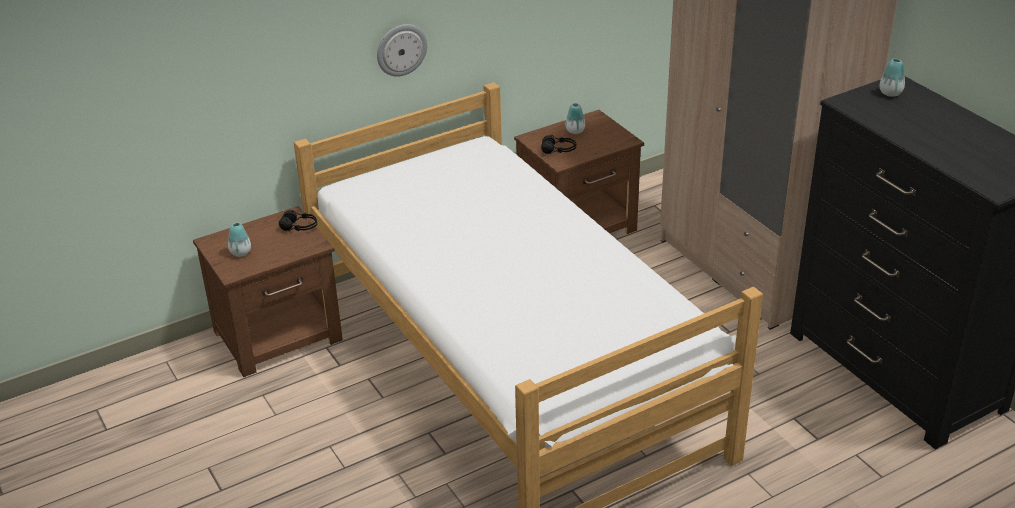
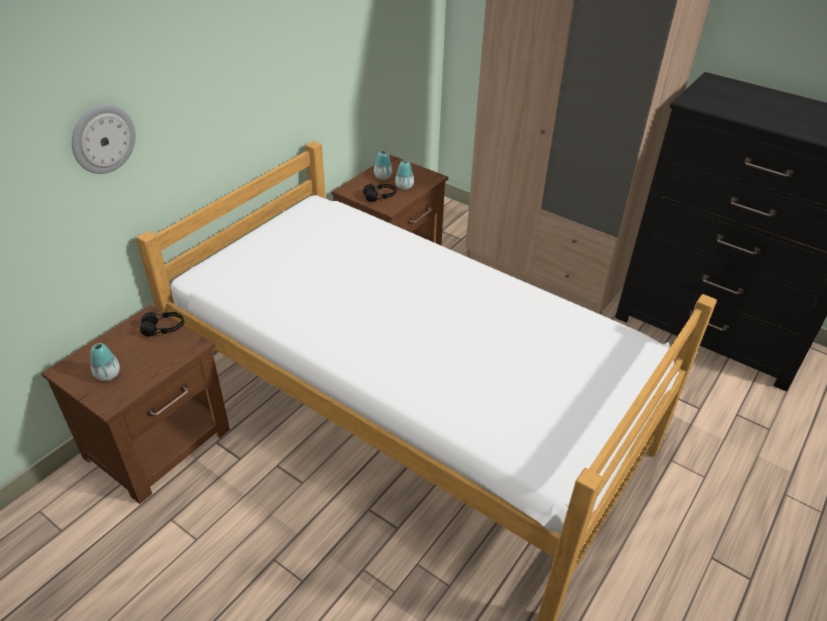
camera: 25 degrees left, 5 degrees up
wall clock [377,24,427,77] -> wall clock moved to [72,104,136,174]
vase [879,58,905,97] -> vase moved to [395,161,414,190]

